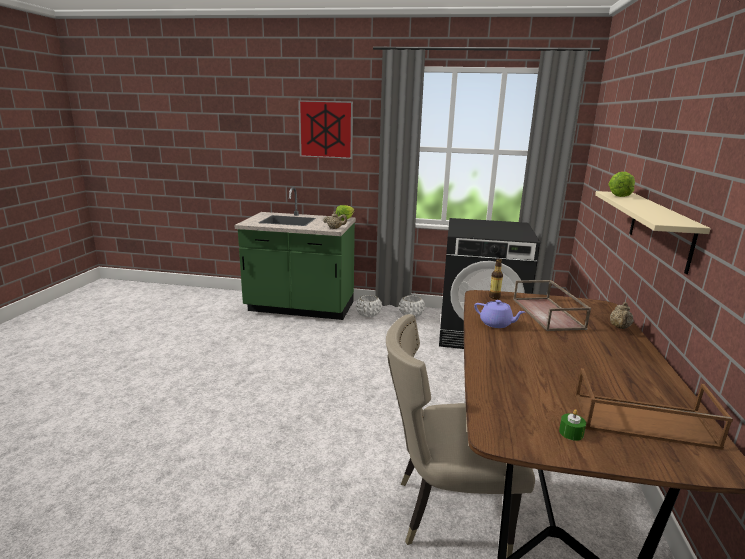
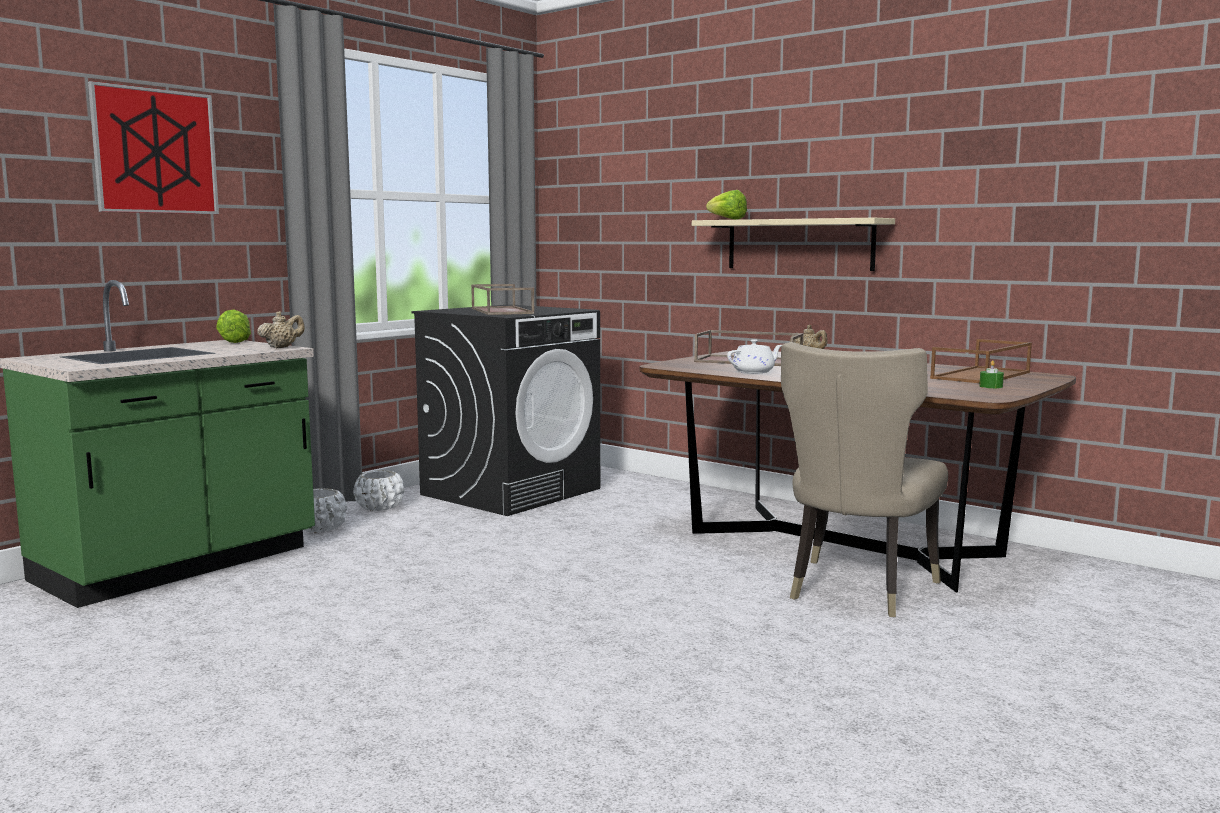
camera: 60 degrees left, 10 degrees down
purple teapot [474,300,525,328] -> white teapot [727,339,782,373]
bottle [489,258,503,299] -> none
none -> brown tray [471,284,534,315]

